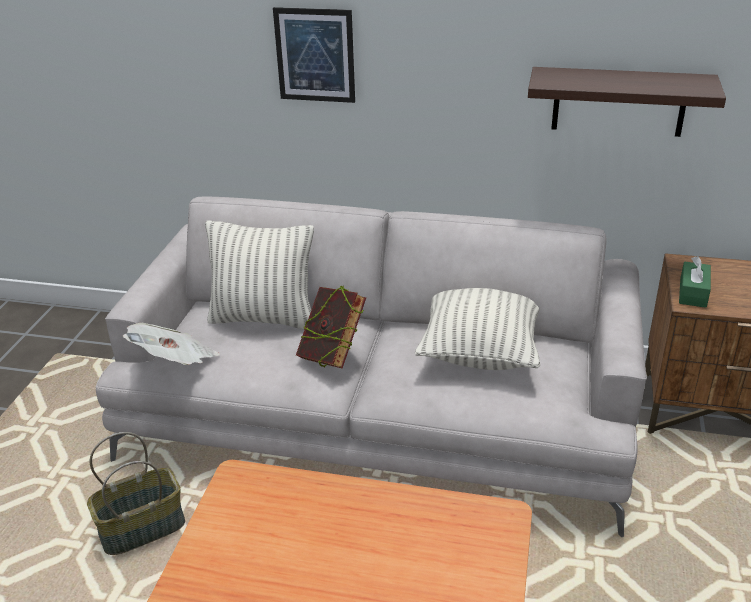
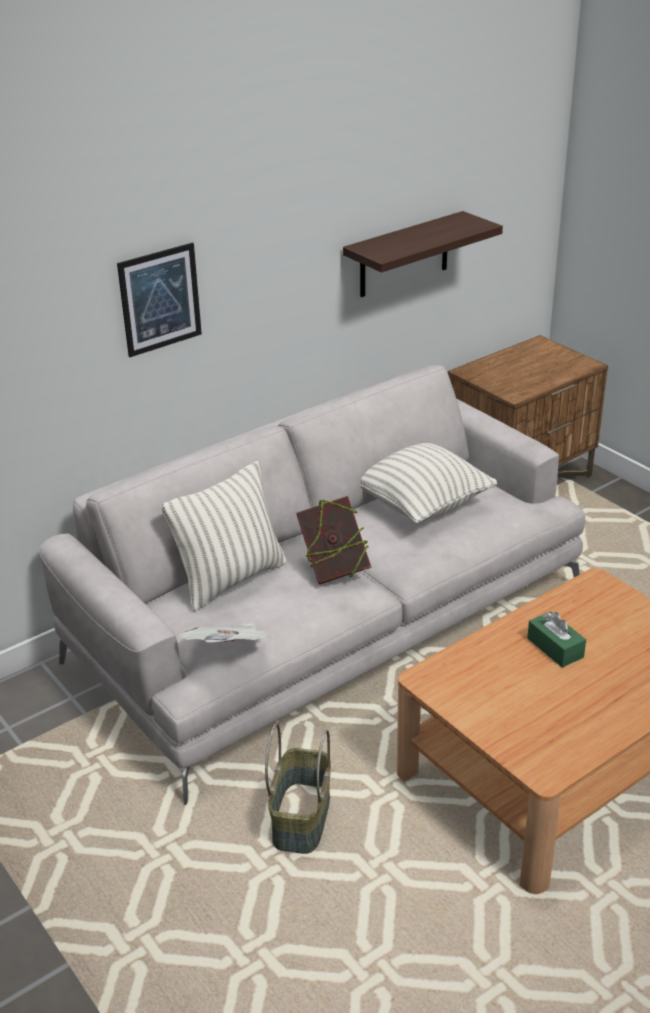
camera: 50 degrees left, 0 degrees up
green tissue box [679,256,711,308] -> green tissue box moved to [527,611,586,668]

